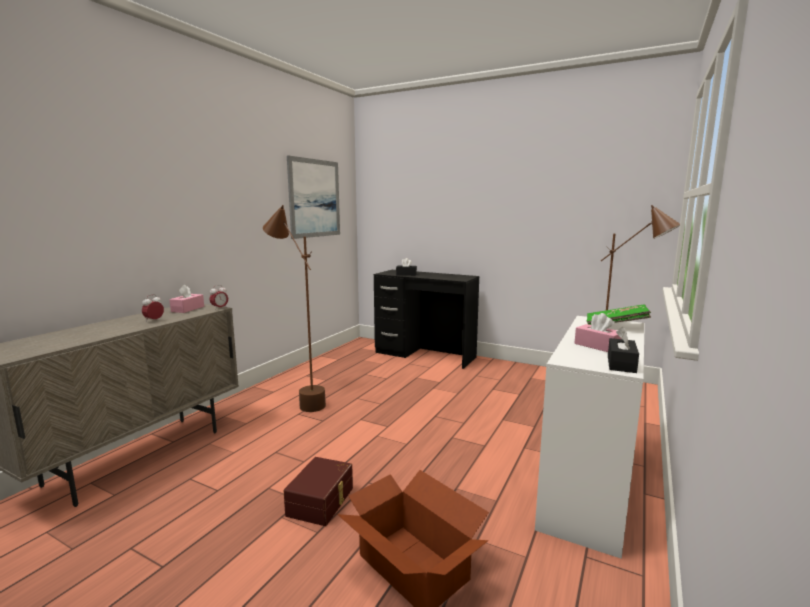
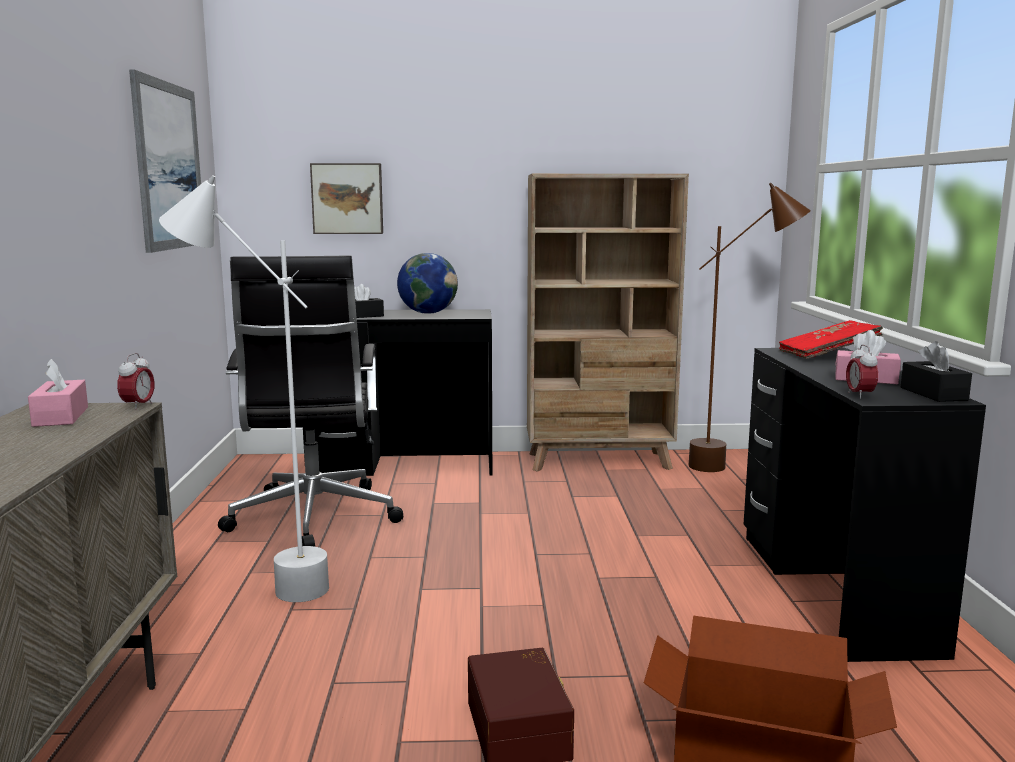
camera: 30 degrees left, 0 degrees up
alarm clock [142,294,164,322] -> alarm clock moved to [846,344,878,399]
brown floor lamp [263,205,326,412] -> white floor lamp [159,175,329,602]
white desk [535,316,645,559] -> black desk [744,347,986,662]
green book [586,304,651,325] -> red book [779,320,883,359]
none -> black office chair [218,256,403,547]
none -> picture [310,163,383,234]
none -> globe [397,253,458,314]
none -> beige bookcase [527,174,689,472]

